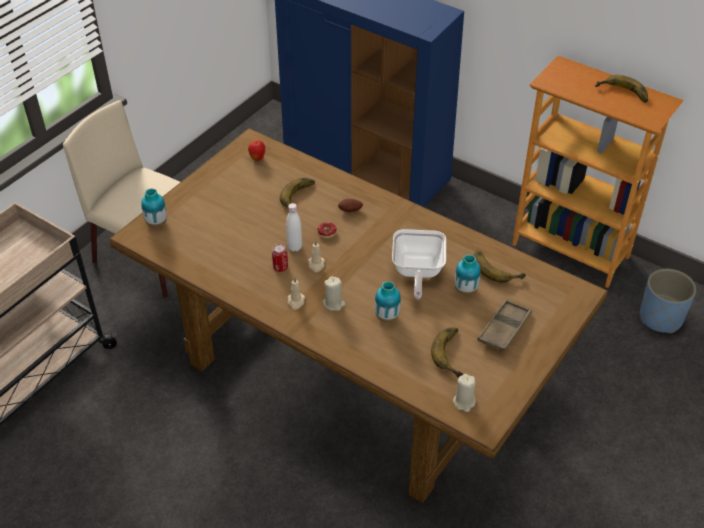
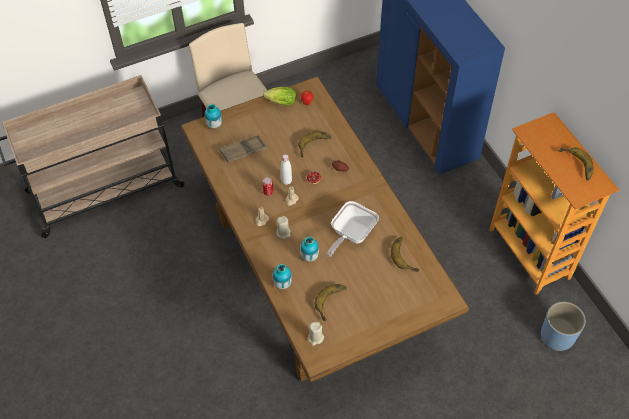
camera: 30 degrees right, 10 degrees up
vase [455,254,481,295] -> vase moved to [273,264,292,290]
brown tray [477,299,532,352] -> brown tray moved to [220,135,267,163]
none -> lettuce [263,87,296,106]

